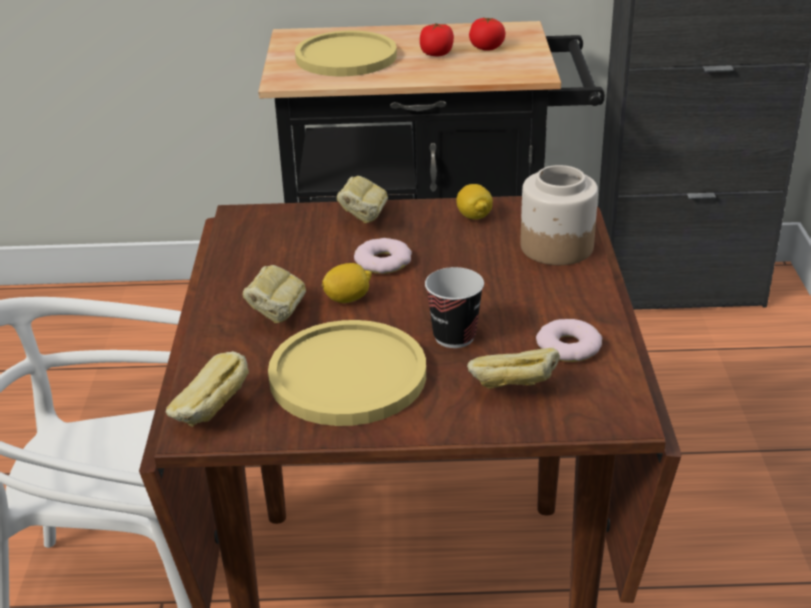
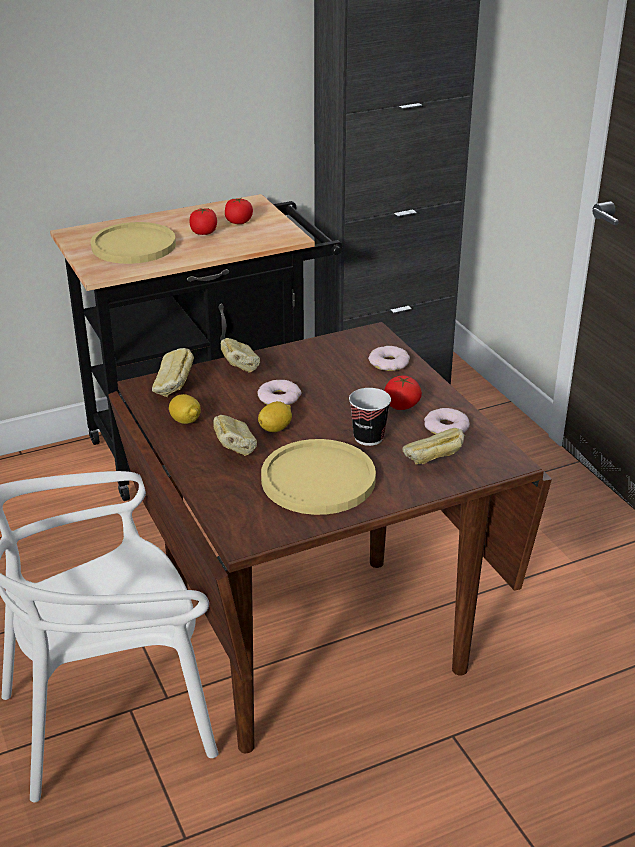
camera: 25 degrees left, 0 degrees up
bread [166,351,249,427] -> bread moved to [152,348,194,397]
lemon [456,184,493,219] -> lemon moved to [169,394,201,424]
jar [520,165,598,265] -> donut [368,346,410,371]
none -> tomato [384,375,422,410]

